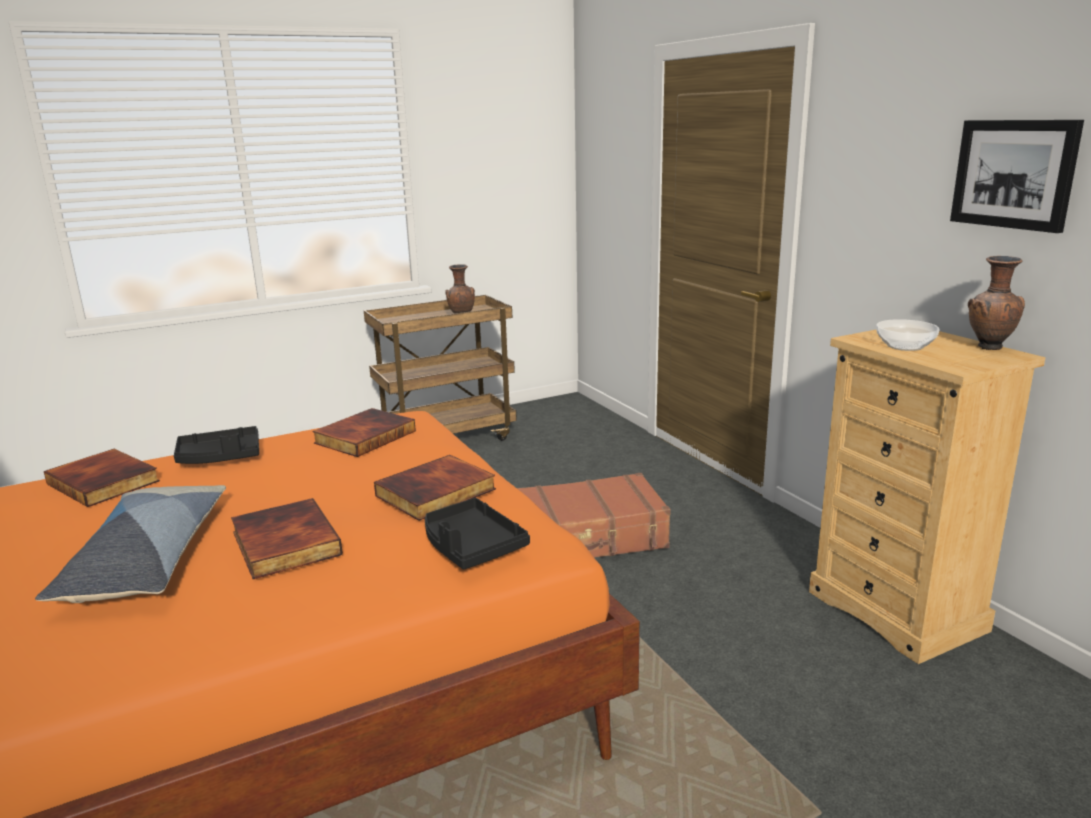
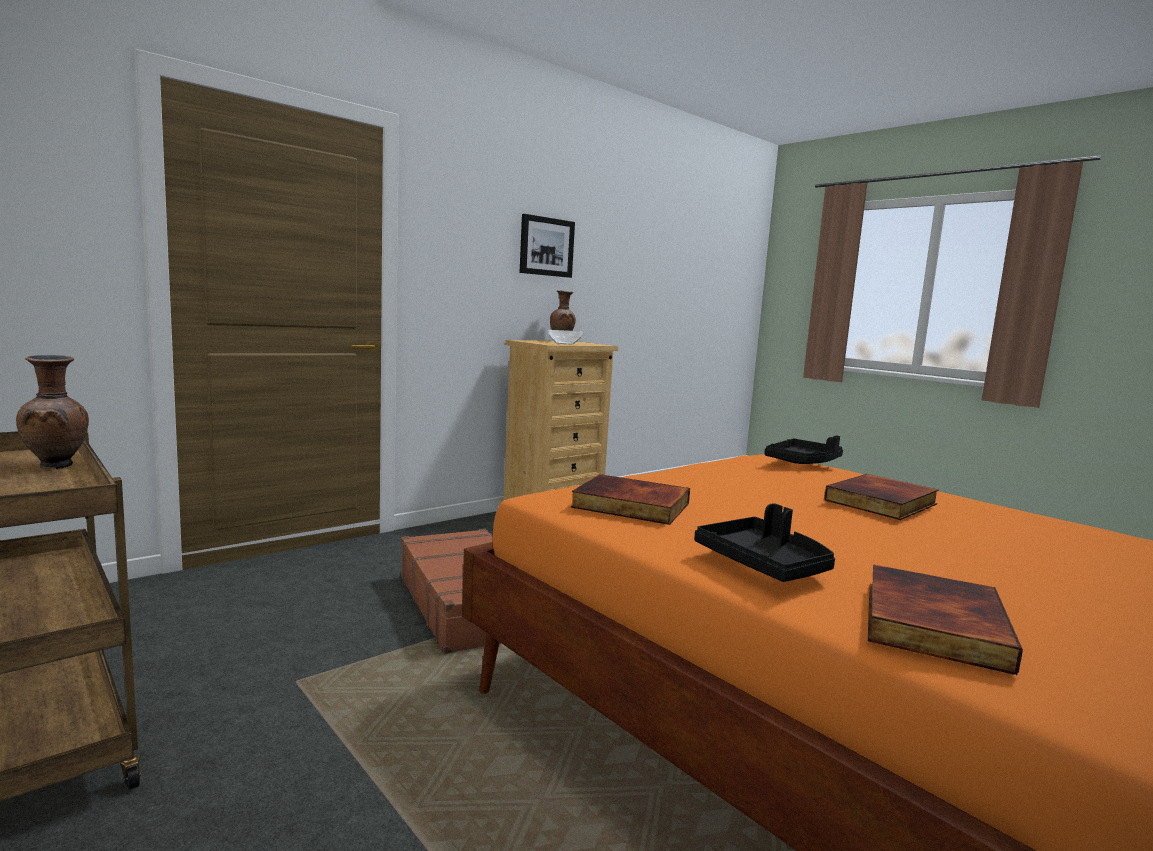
camera: 105 degrees left, 10 degrees down
pillow [35,485,226,603] -> none
book [374,455,496,521] -> none

